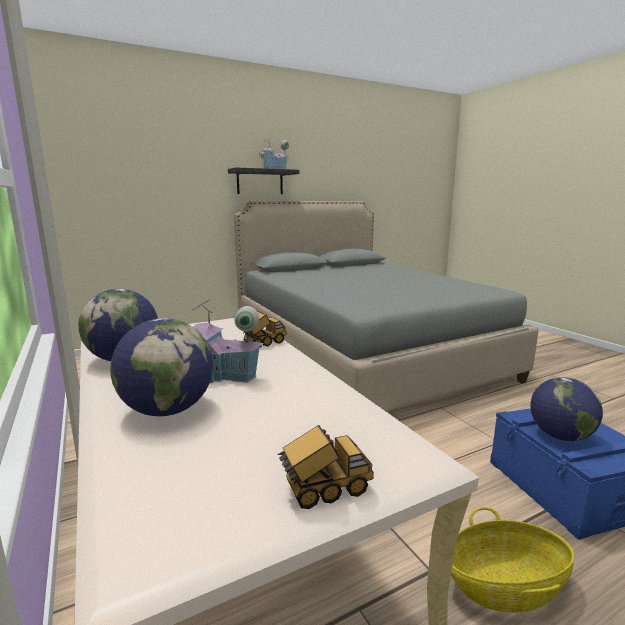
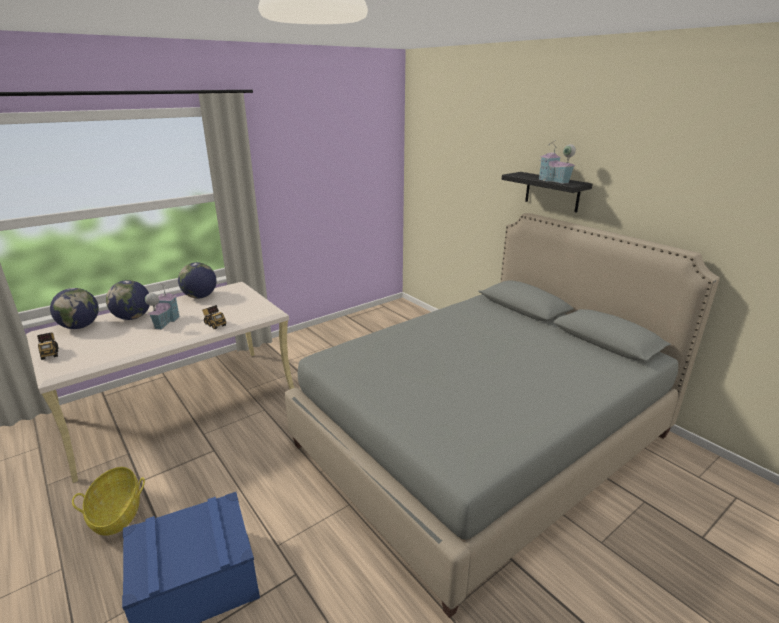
camera: 80 degrees right, 10 degrees up
globe [530,377,603,441] -> globe moved to [50,288,99,329]

